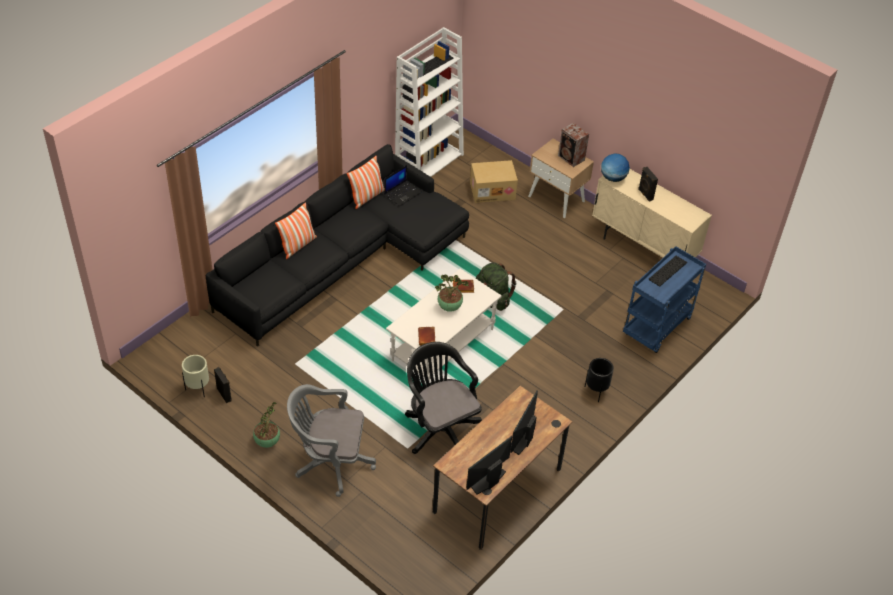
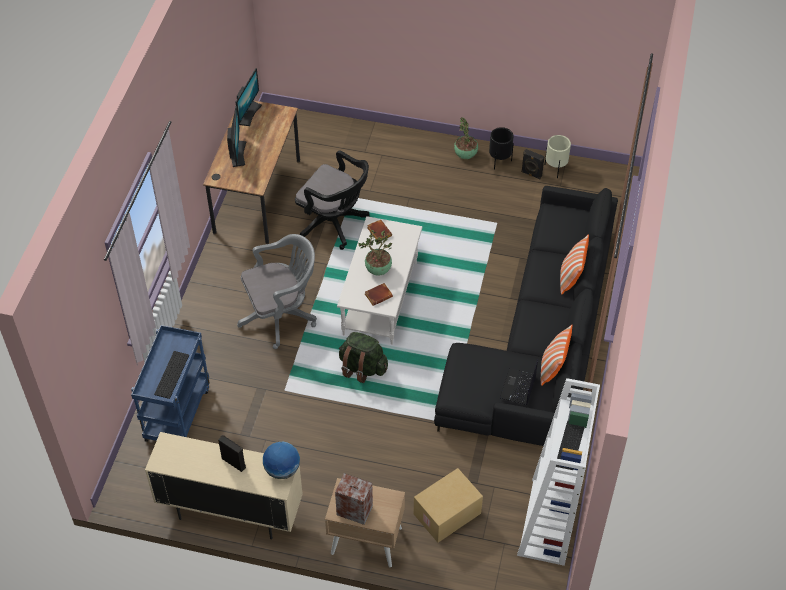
camera: 155 degrees right, 5 degrees up
grey office chair [287,384,376,497] -> grey office chair moved to [237,234,317,349]
black planter [585,358,614,402] -> black planter moved to [489,127,514,170]

